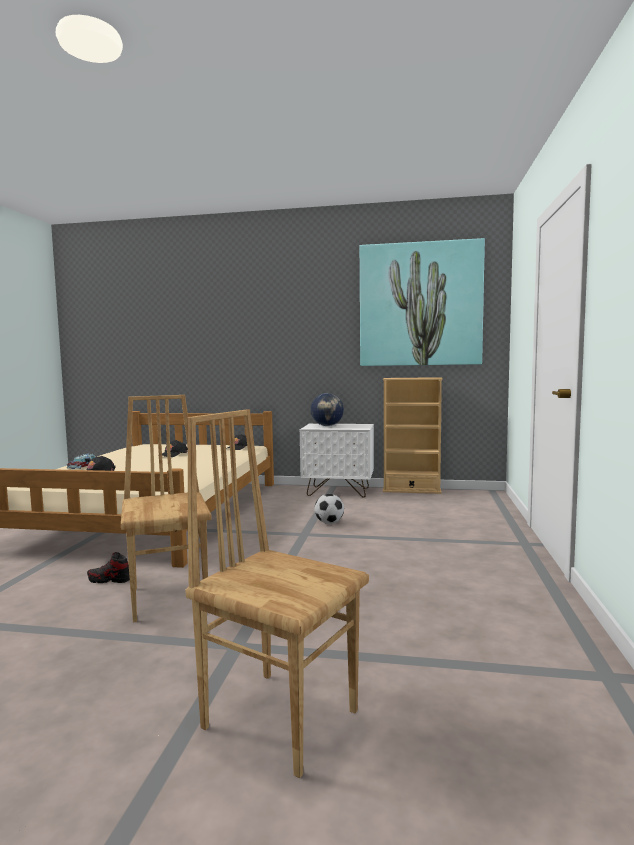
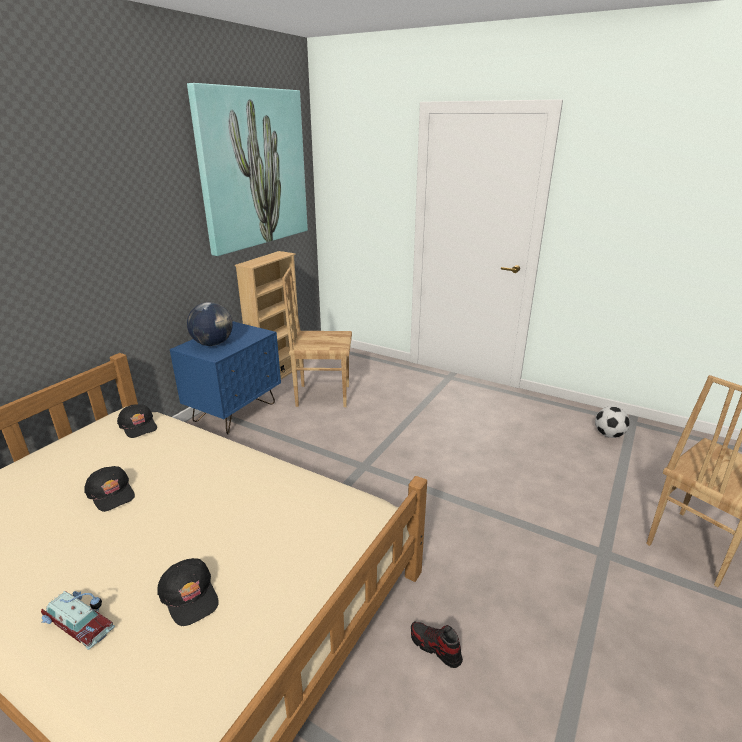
camera: 70 degrees left, 20 degrees up
shoe [87,552,130,583] -> shoe turned 105 degrees clockwise [411,621,463,668]
brown chair [121,395,211,622] -> brown chair moved to [282,267,352,407]
white nightstand [300,424,374,498] -> blue nightstand [170,321,281,434]
football [314,494,344,524] -> football moved to [595,406,630,438]

